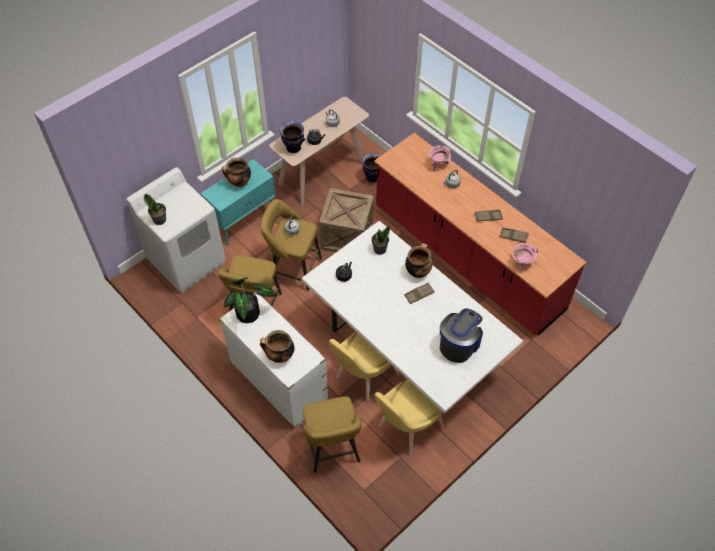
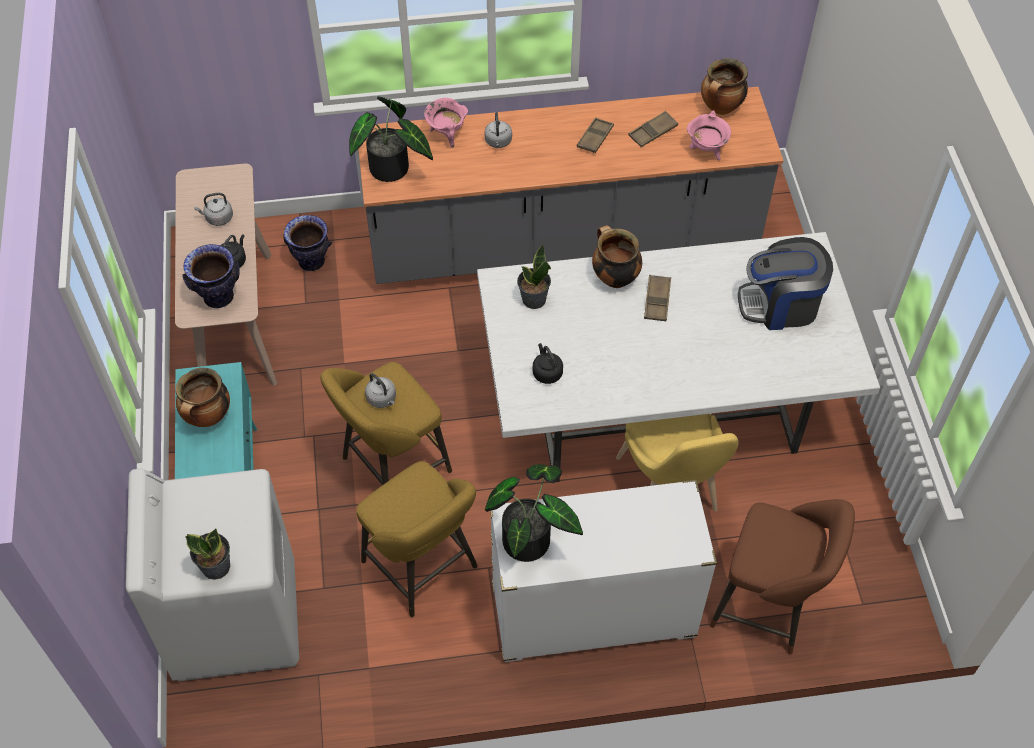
camera: 55 degrees left, 0 degrees up
cooking pot [260,330,294,363] -> cooking pot moved to [701,58,748,115]
yellow stool [303,396,362,473] -> brown stool [710,499,855,654]
crate [319,188,374,252] -> none
red counter [374,133,586,336] -> grey counter [358,87,784,284]
yellow chair [374,379,444,455] -> none
coffee machine [440,308,483,363] -> coffee machine turned 75 degrees counterclockwise [738,237,833,330]
none -> potted plant [349,96,433,182]

